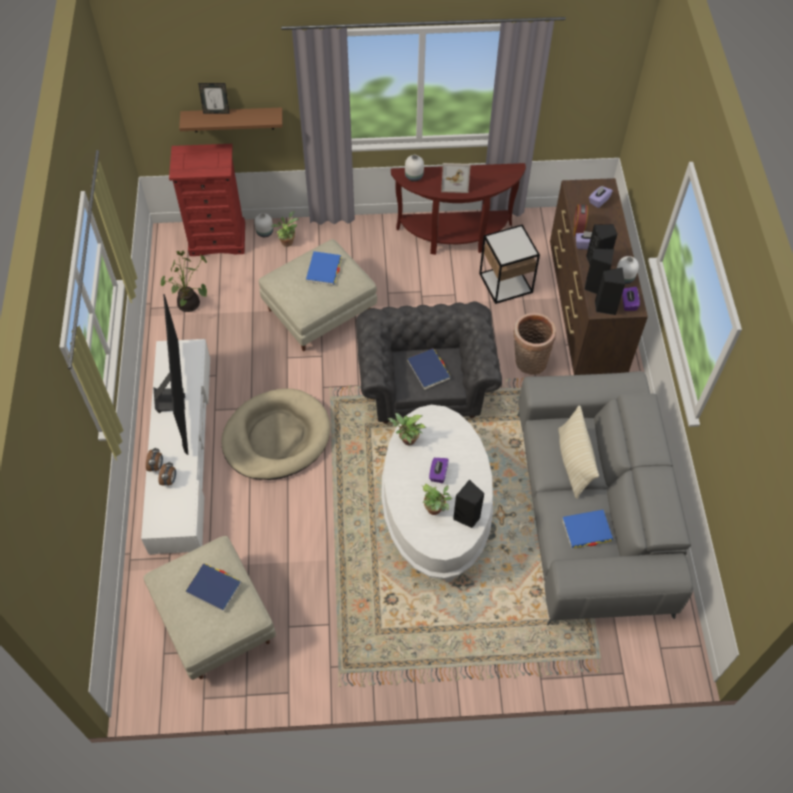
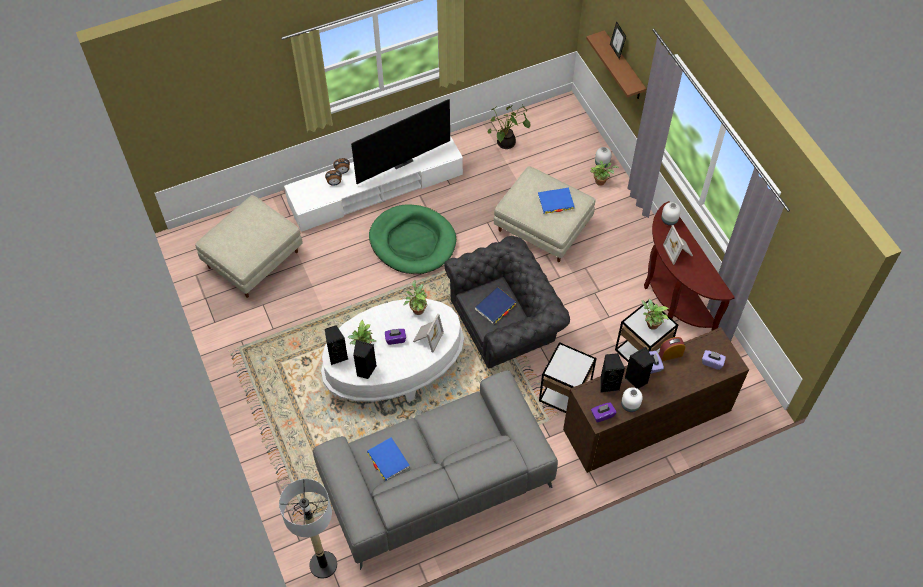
camera: 70 degrees right, 0 degrees up
red dresser [169,144,245,256] -> none
blue book [185,564,242,612] -> none
beige dog bed [221,388,331,480] -> green dog bed [369,204,456,274]
basket [514,313,556,375] -> side table [539,342,597,413]
beige pillow [558,405,599,499] -> none
black speaker [595,268,625,315] -> black speaker moved to [325,325,348,365]
none -> floor lamp [279,479,337,579]
none -> picture frame [413,314,444,352]
none -> potted plant [641,299,669,330]

